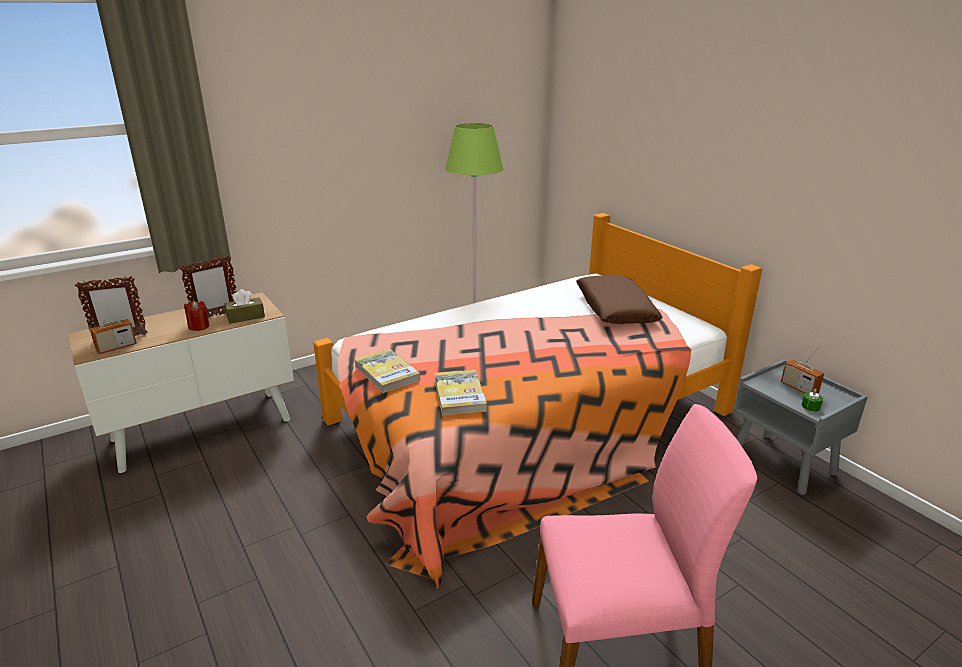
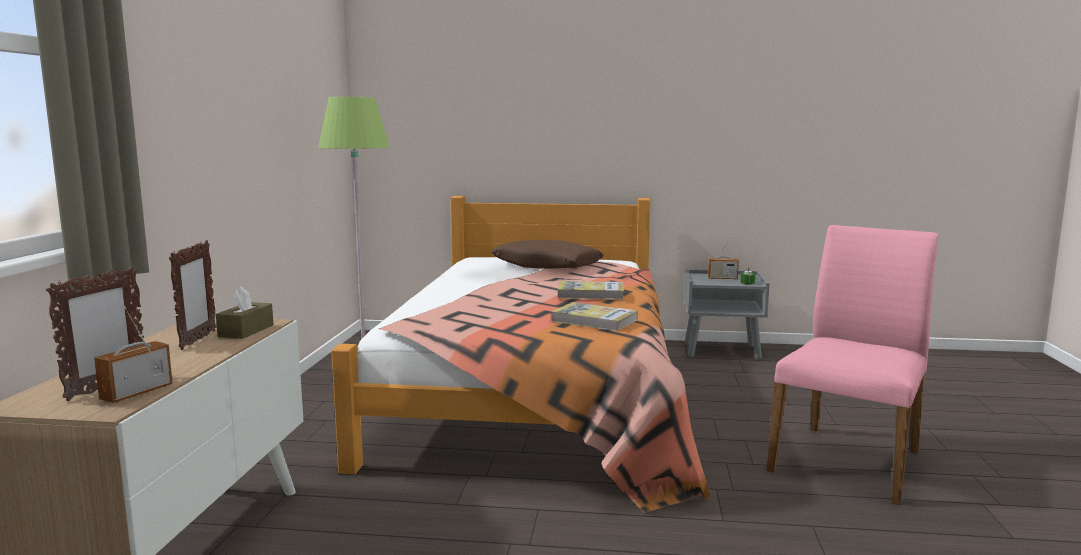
camera: 50 degrees left, 15 degrees down
radio [90,297,137,354] -> radio turned 150 degrees counterclockwise [94,306,173,403]
red candle [184,301,210,331] -> none
book [354,349,420,393] -> book moved to [558,281,624,300]

